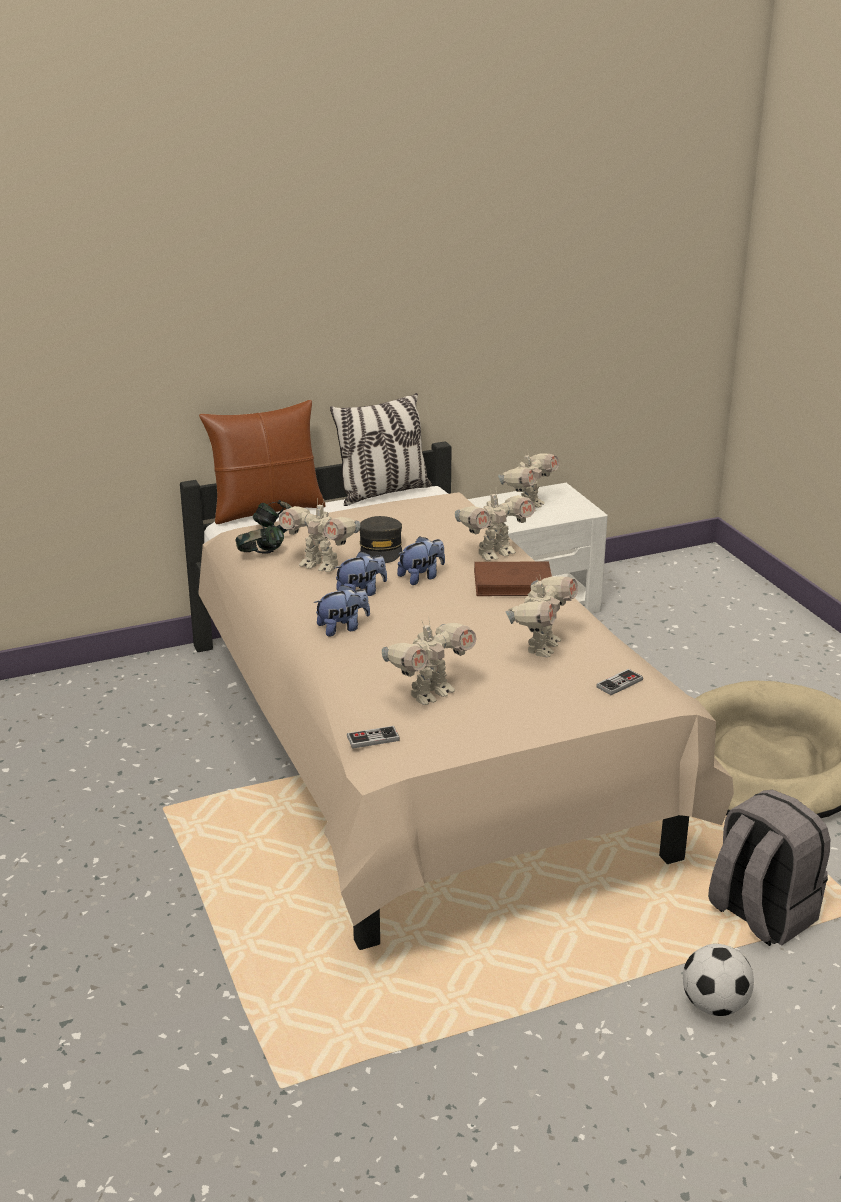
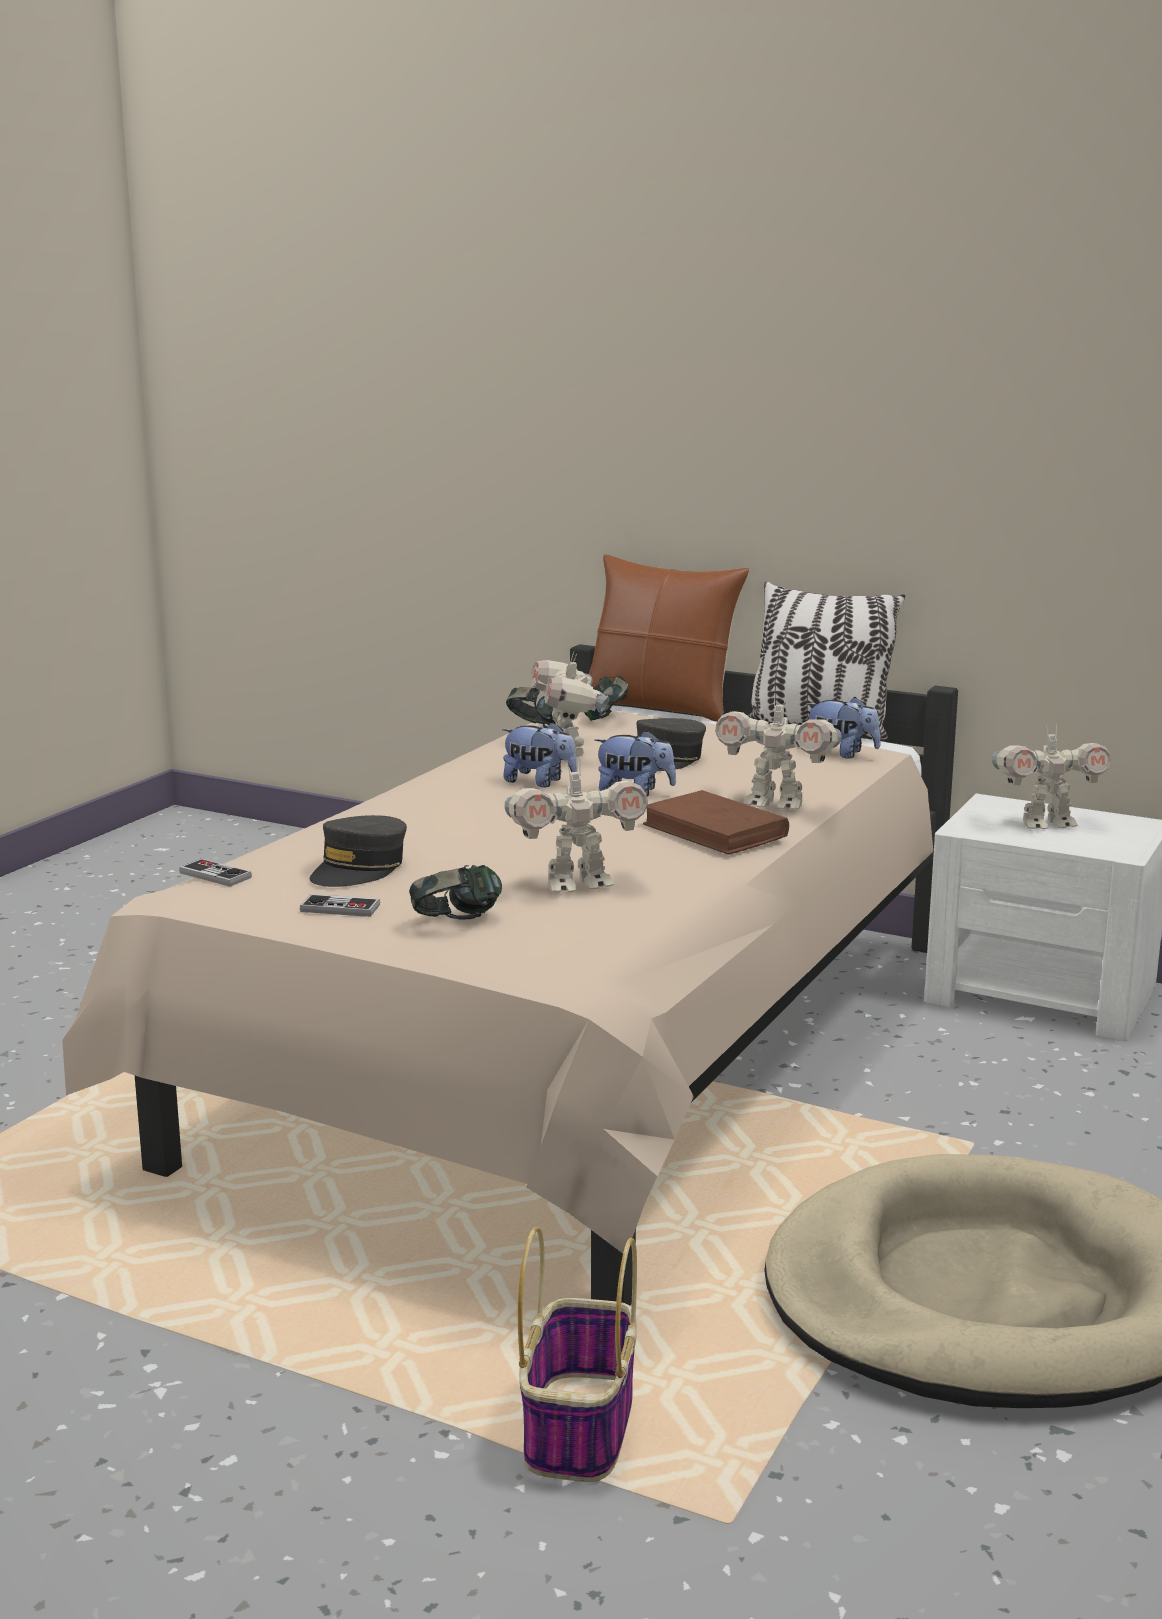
camera: 50 degrees right, 10 degrees down
plush toy [314,585,370,637] -> plush toy moved to [806,697,881,759]
toy robot [382,617,477,705] -> grey cap [310,815,407,887]
game controller [596,669,643,695] -> game controller moved to [300,894,380,917]
football [683,944,754,1016] -> none
grey backpack [708,790,830,946] -> basket [518,1227,637,1482]
none -> headphones [409,865,502,920]

